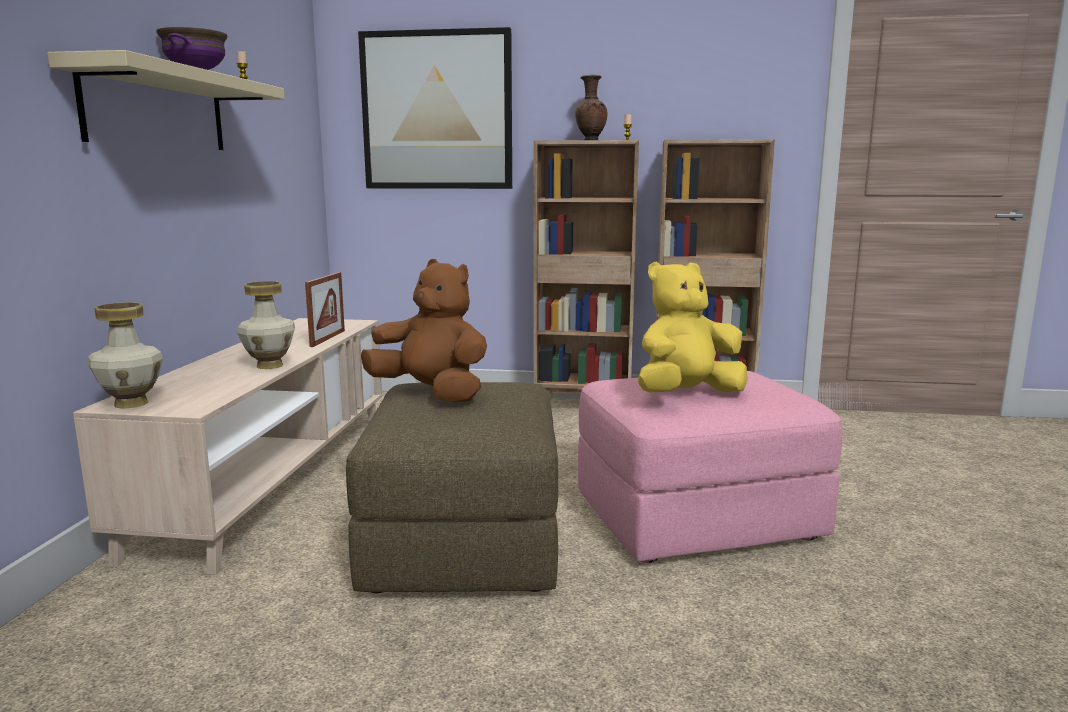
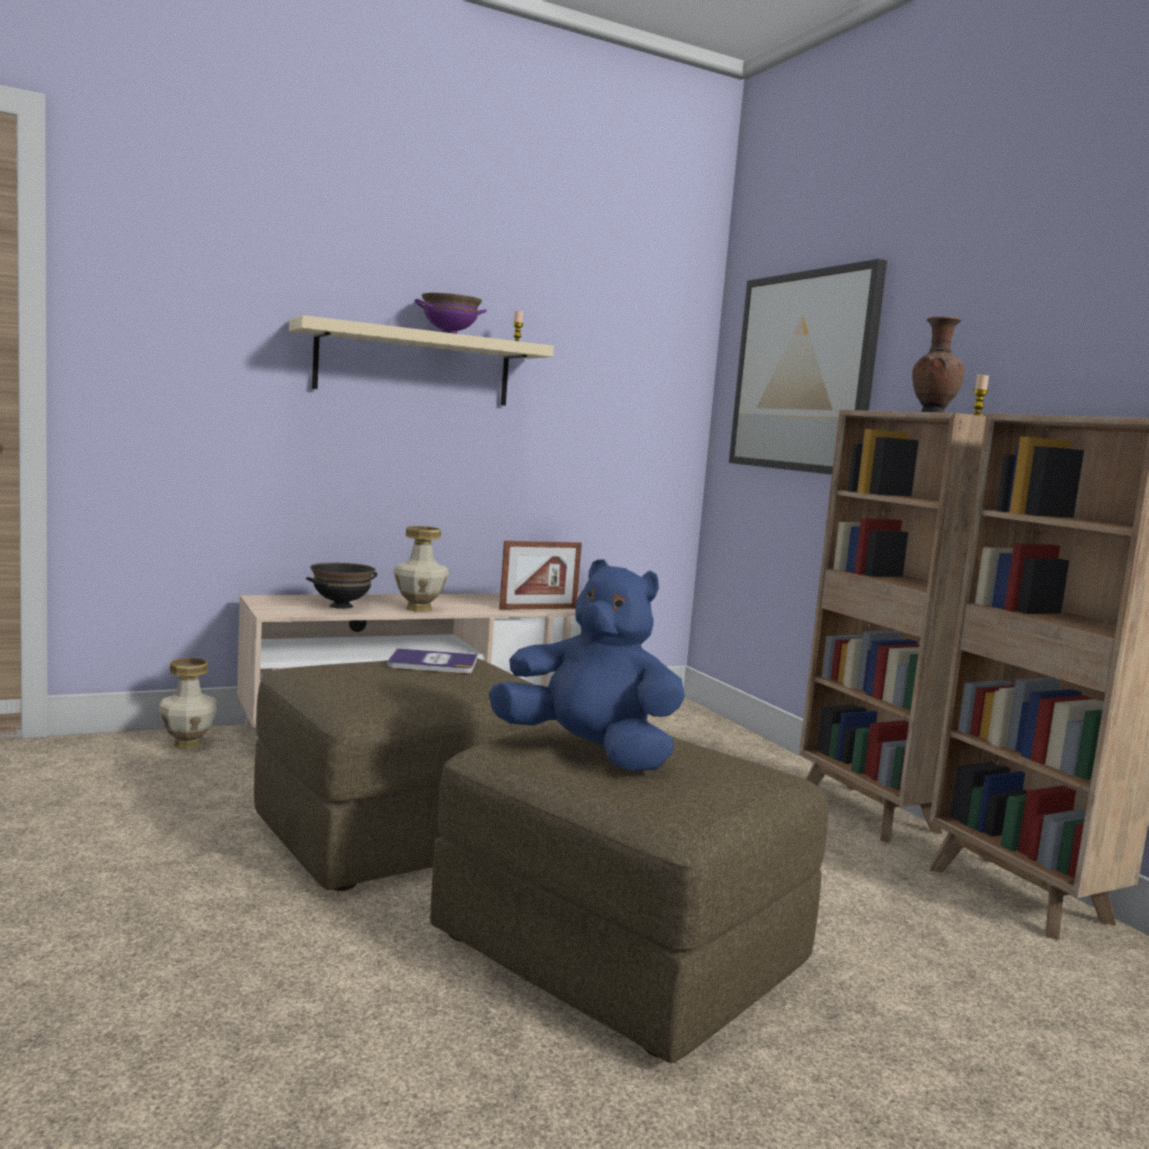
camera: 55 degrees right, 5 degrees down
vase [88,302,163,409] -> vase moved to [158,658,218,749]
brown plush toy [361,259,487,402] -> book [387,648,477,674]
pink ottoman [578,371,842,563] -> brown ottoman [430,722,828,1063]
yellow plush toy [638,262,748,392] -> blue plush toy [488,559,685,771]
none -> black bowl [306,563,377,609]

